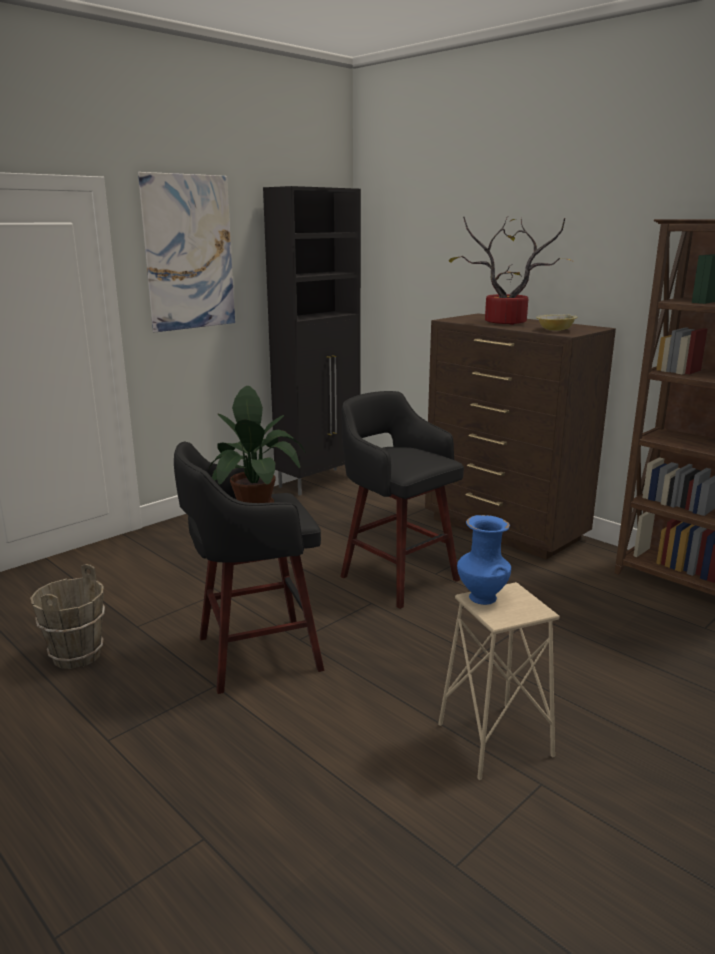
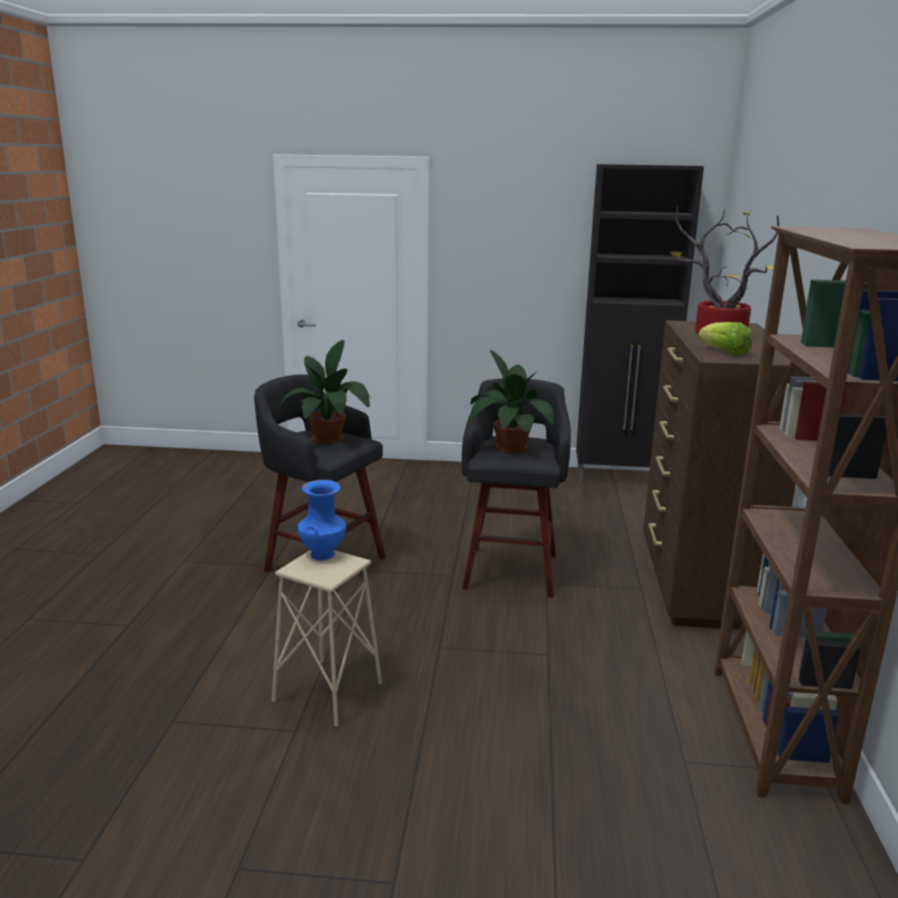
camera: 50 degrees right, 0 degrees up
brown bucket [30,564,105,669] -> none
picture [138,172,235,332] -> none
bowl [536,314,577,331] -> lettuce [699,322,752,356]
none -> potted plant [468,350,554,453]

